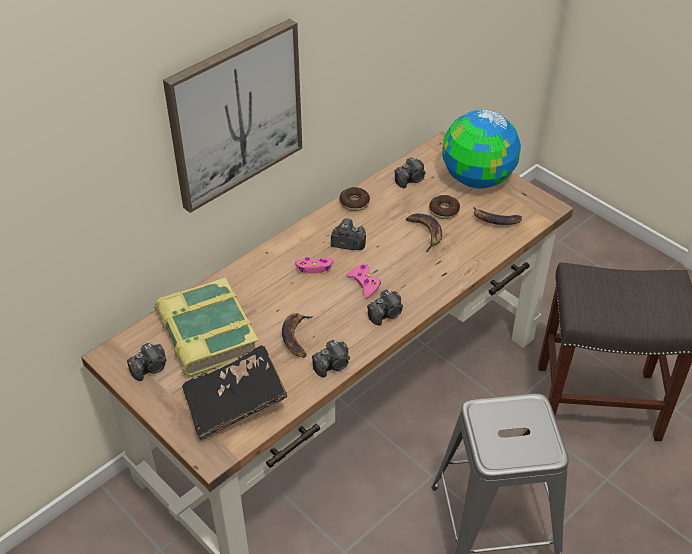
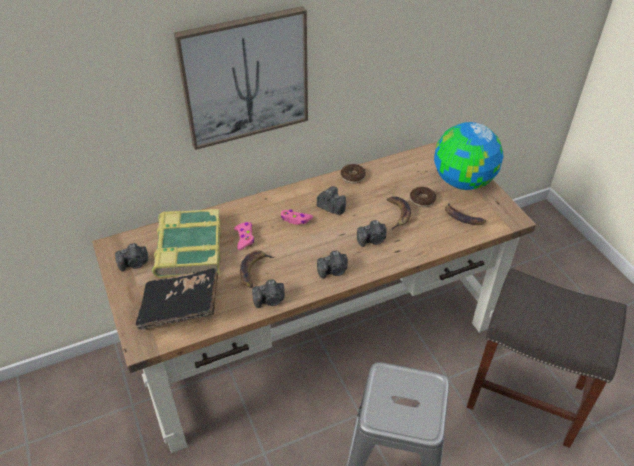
camera: 20 degrees right, 0 degrees up
pink game controller [347,264,381,299] -> pink game controller moved to [234,222,254,250]
camera [394,157,425,188] -> camera moved to [357,220,387,247]

